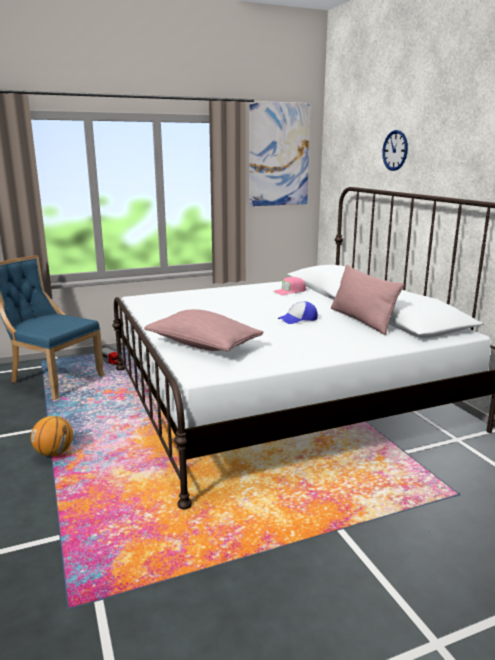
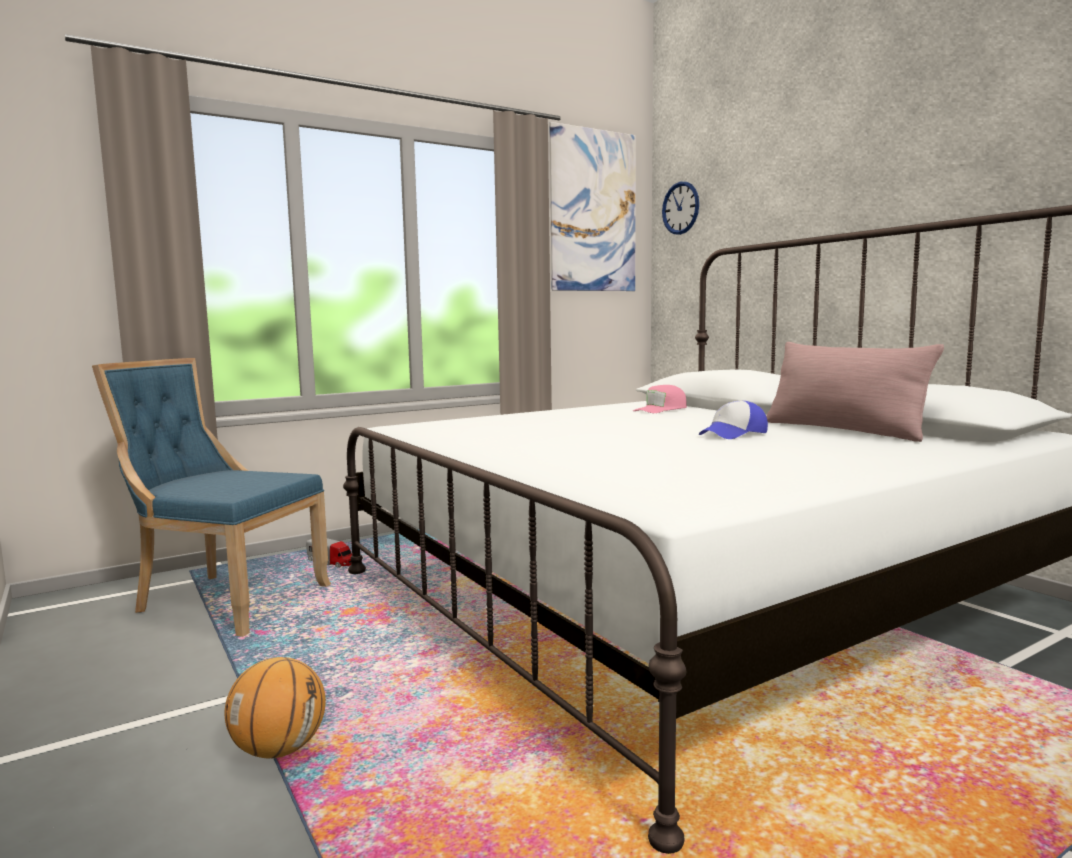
camera: 10 degrees left, 10 degrees down
pink pillow [144,309,263,352] -> none
wall clock [382,130,408,171] -> wall clock moved to [662,182,699,235]

